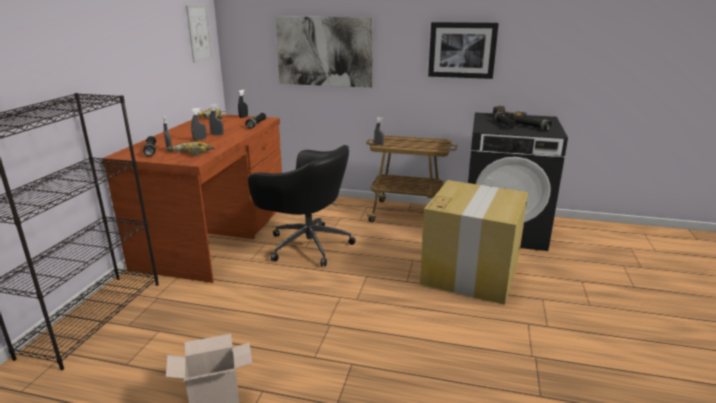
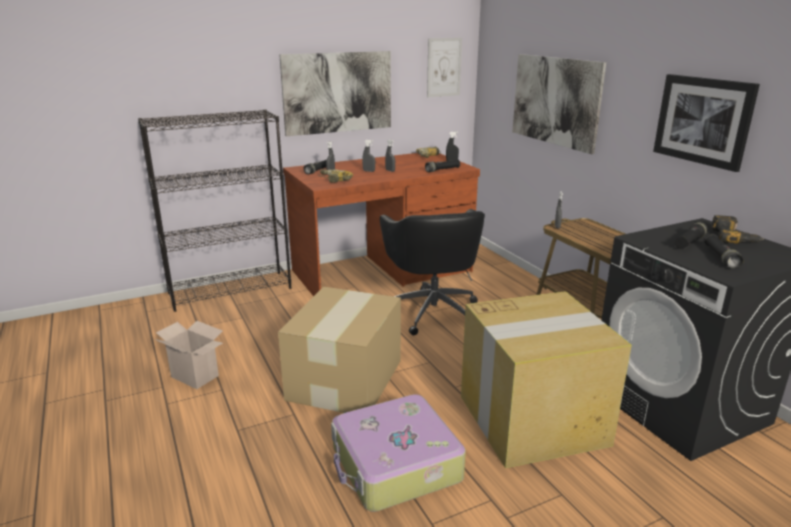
camera: 50 degrees right, 0 degrees up
none -> cardboard box [278,287,401,413]
none -> picture [279,51,391,136]
none -> suitcase [331,394,466,512]

